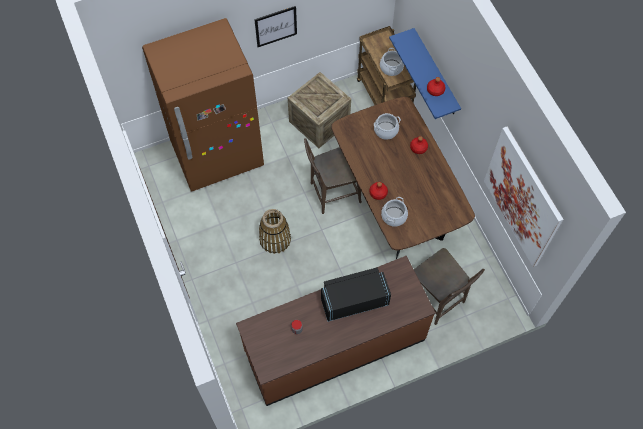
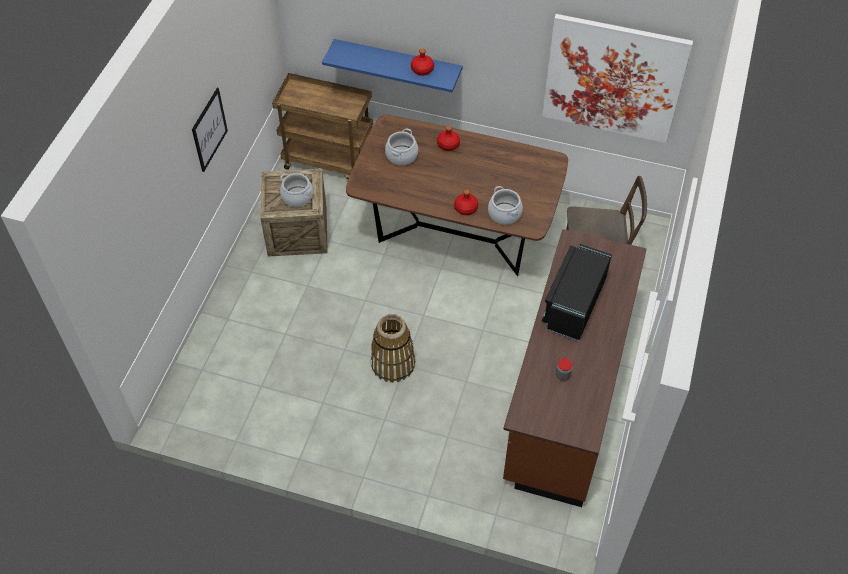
camera: 50 degrees left, 10 degrees down
brown fridge [142,18,264,192] -> none
brown chair [304,138,362,214] -> none
cooking pot [380,48,404,76] -> cooking pot moved to [280,173,313,207]

